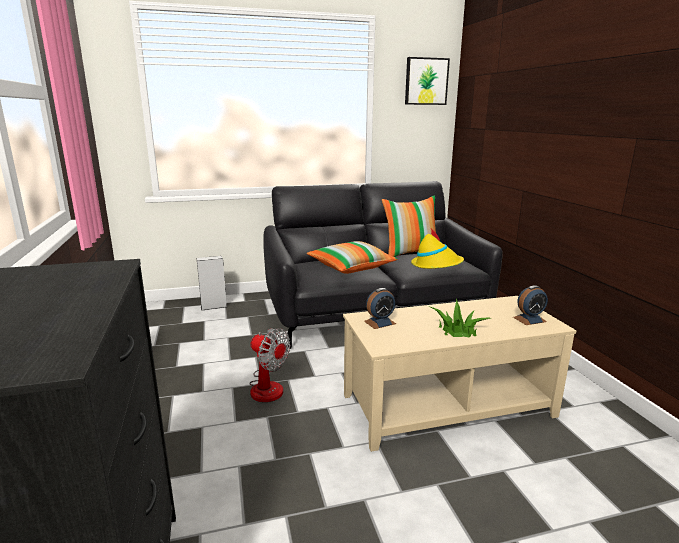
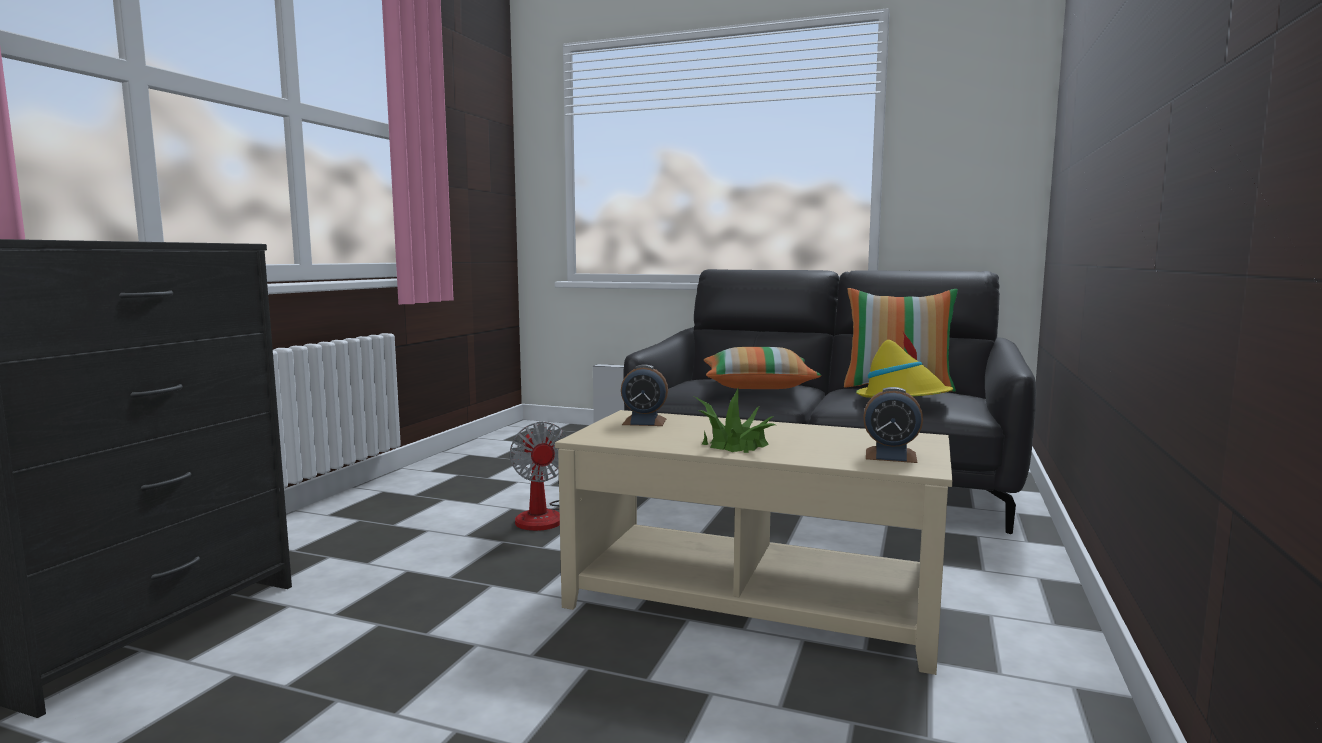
camera: 35 degrees right, 10 degrees down
picture [405,57,450,105] -> none

